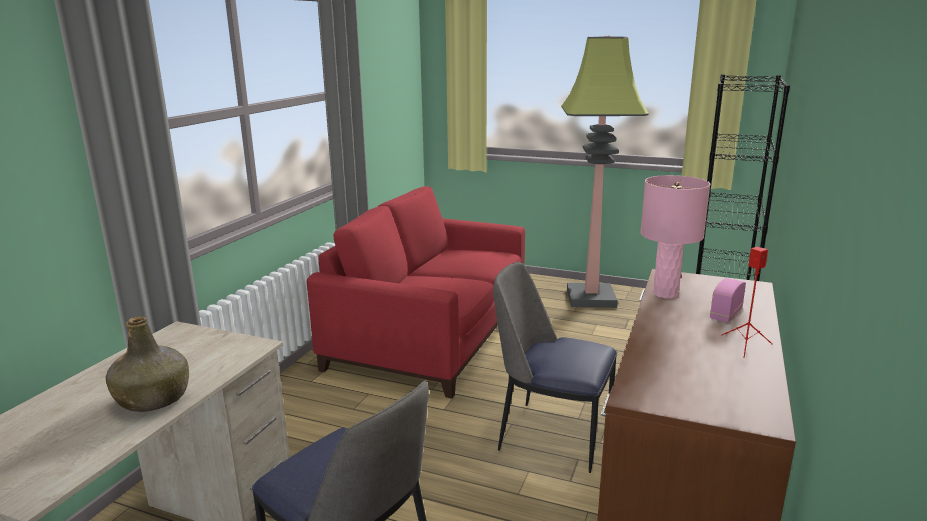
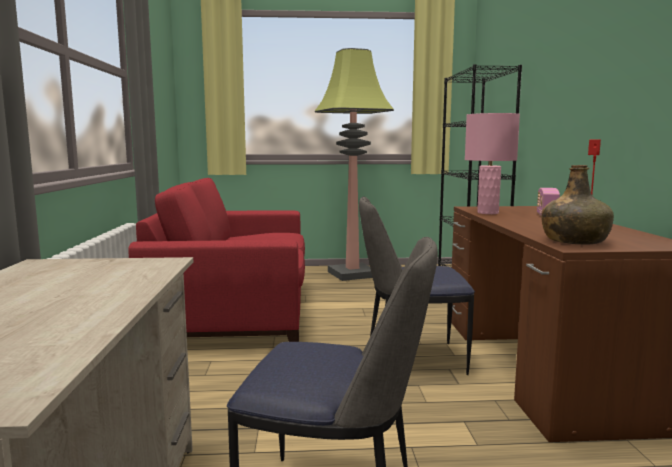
camera: 25 degrees left, 10 degrees down
green bottle [106,316,189,412] -> green bottle moved to [541,165,614,244]

